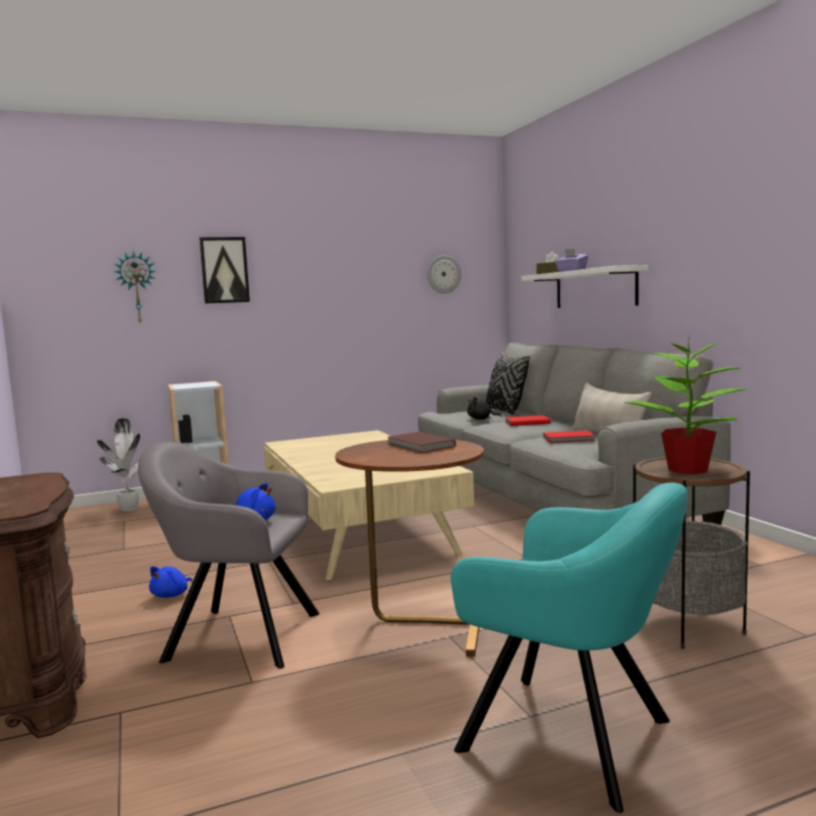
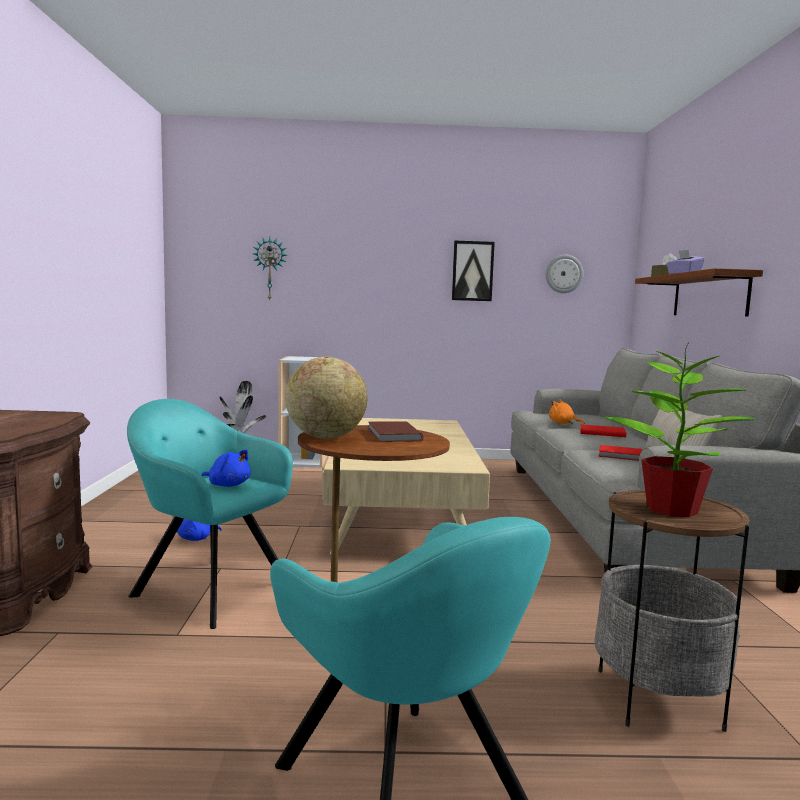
camera: 20 degrees right, 0 degrees up
grey armchair [138,442,319,669] -> turquoise armchair [127,399,293,629]
picture [199,237,250,304] -> picture moved to [452,241,495,301]
black plush toy [467,397,502,420] -> orange plush toy [549,399,584,424]
black pillow [486,352,530,415] -> none
white shelf [521,265,648,308] -> brown shelf [635,268,763,317]
none -> globe [285,357,368,439]

